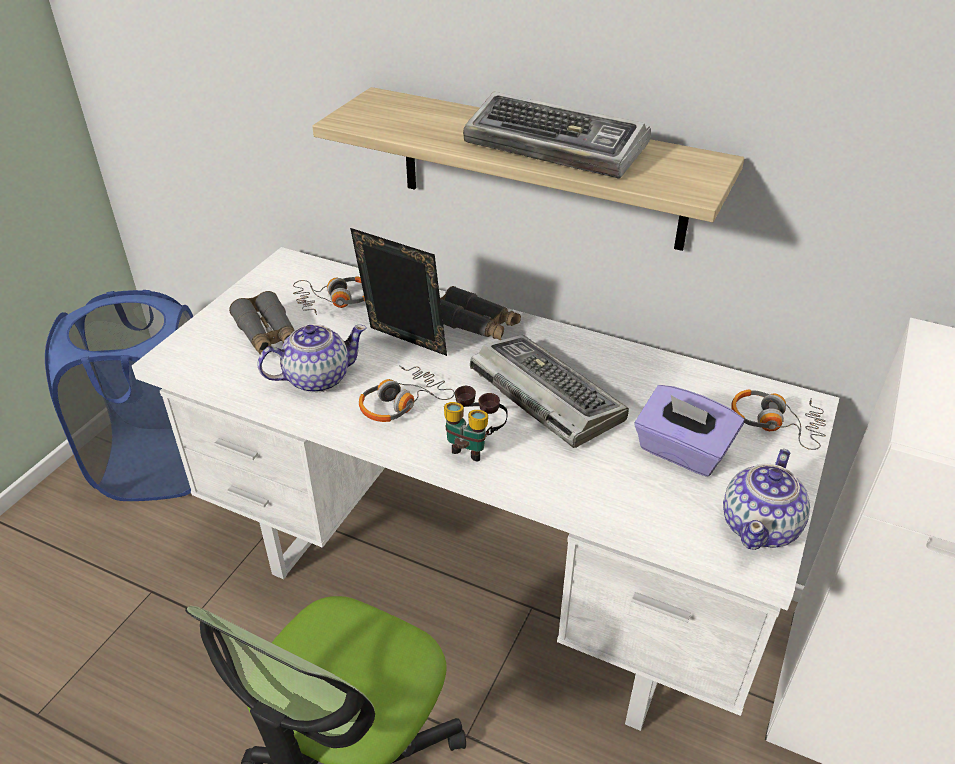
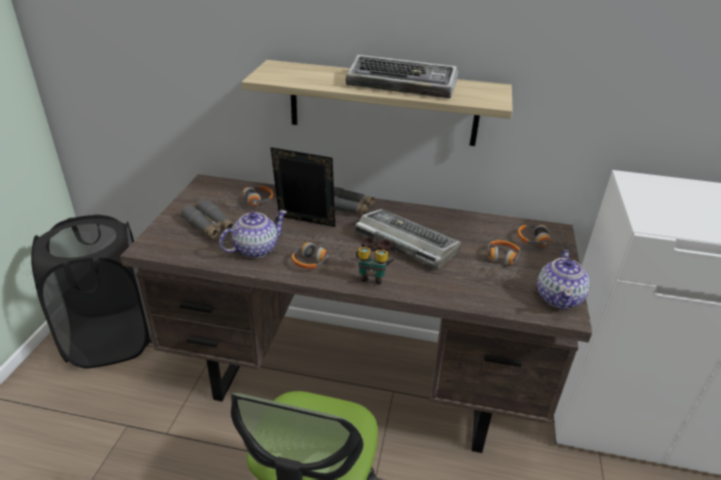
camera: 15 degrees left, 5 degrees down
blue laundry basket [45,290,194,501] -> black laundry basket [31,214,153,369]
white desk [132,247,839,731] -> brown desk [120,174,592,453]
purple tissue box [634,385,744,477] -> headphones [471,240,523,277]

